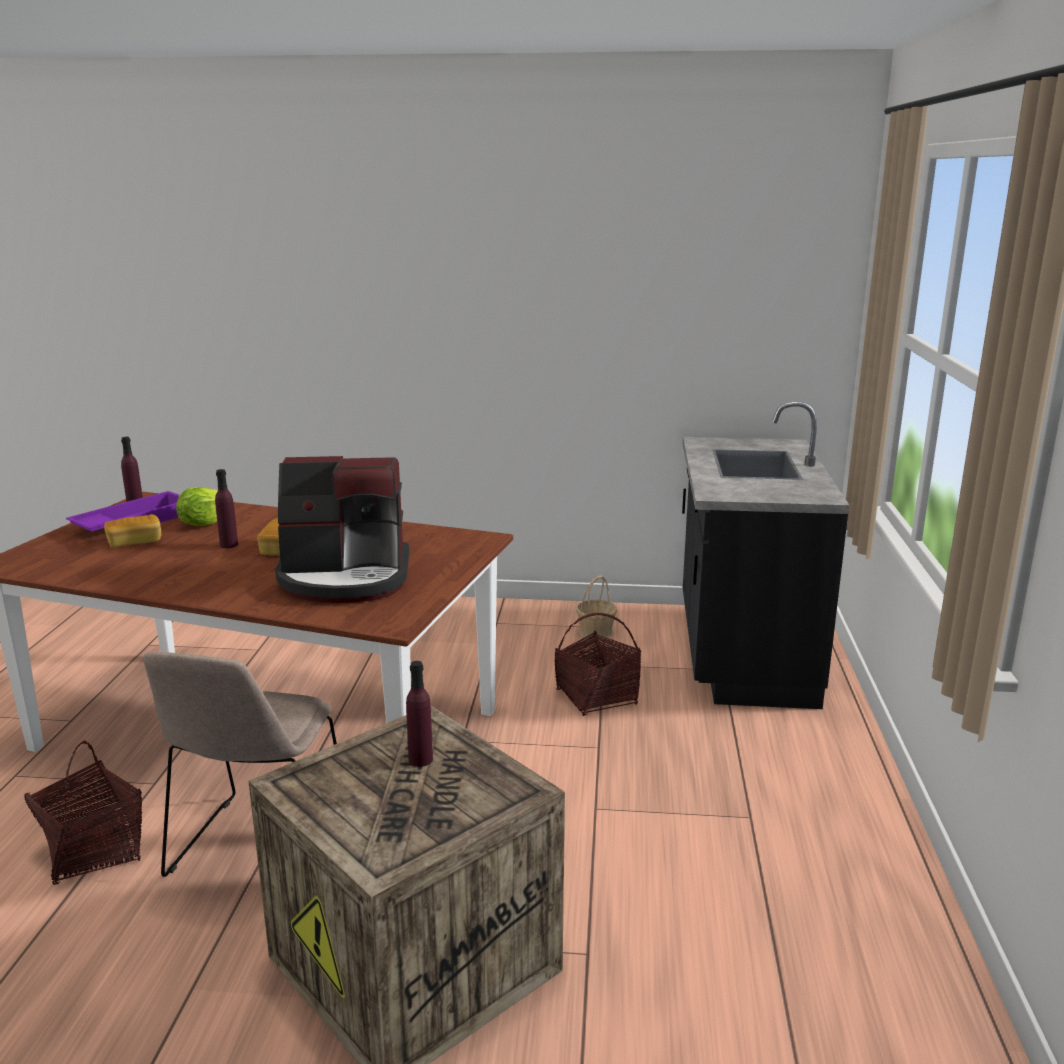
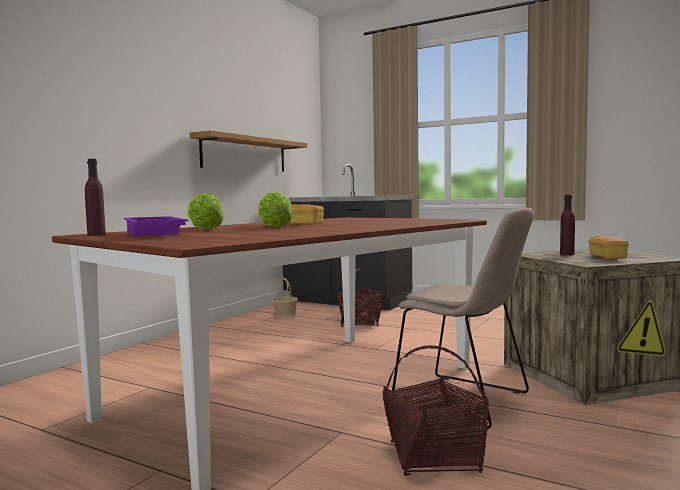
camera: 65 degrees left, 15 degrees down
bread [104,514,161,548] -> bread moved to [588,236,629,259]
purple bottle [215,469,238,548] -> lettuce [258,192,293,227]
coffee machine [275,456,409,603] -> none
none -> shelf [190,130,307,172]

